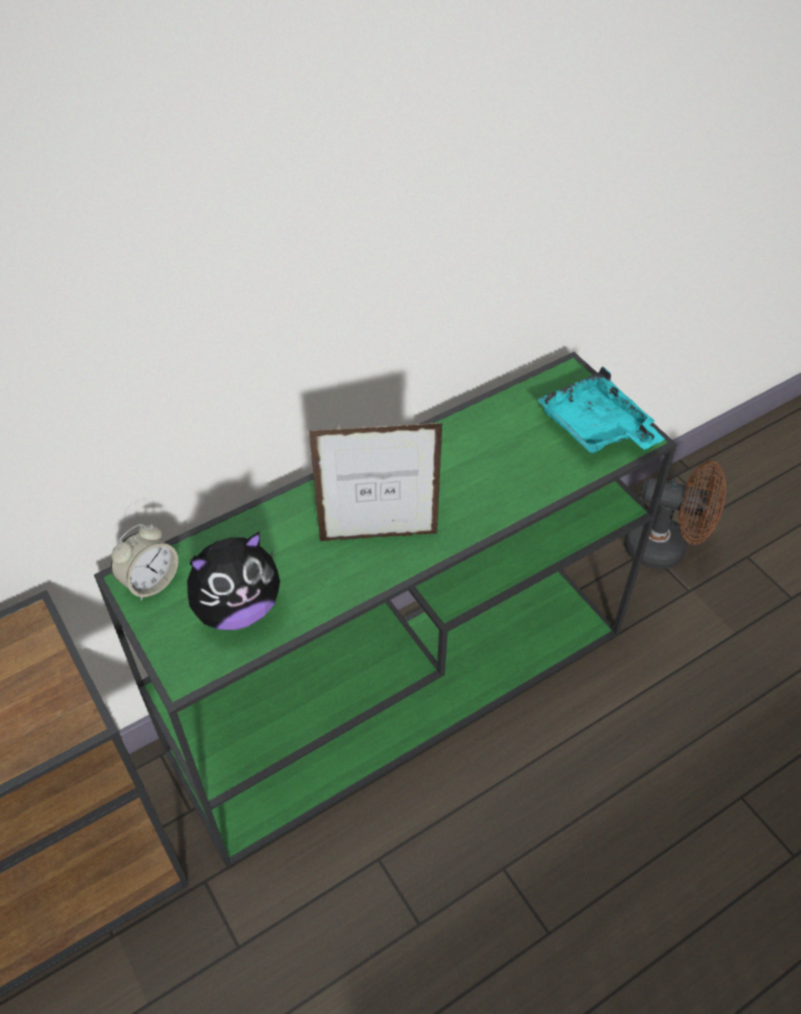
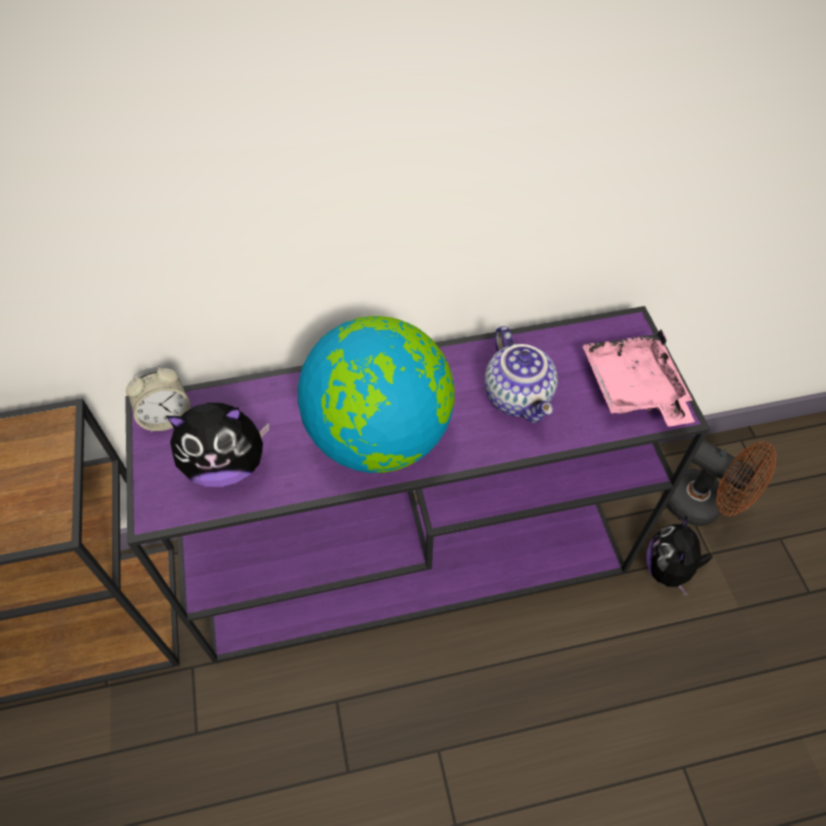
camera: 20 degrees right, 5 degrees up
green console table [94,352,677,868] -> purple console table [125,306,710,663]
picture frame [309,423,443,541] -> globe [298,316,455,473]
turquoise tray [536,366,665,453] -> pink tray [582,329,695,427]
none -> teapot [484,326,558,423]
none -> plush toy [646,516,713,596]

